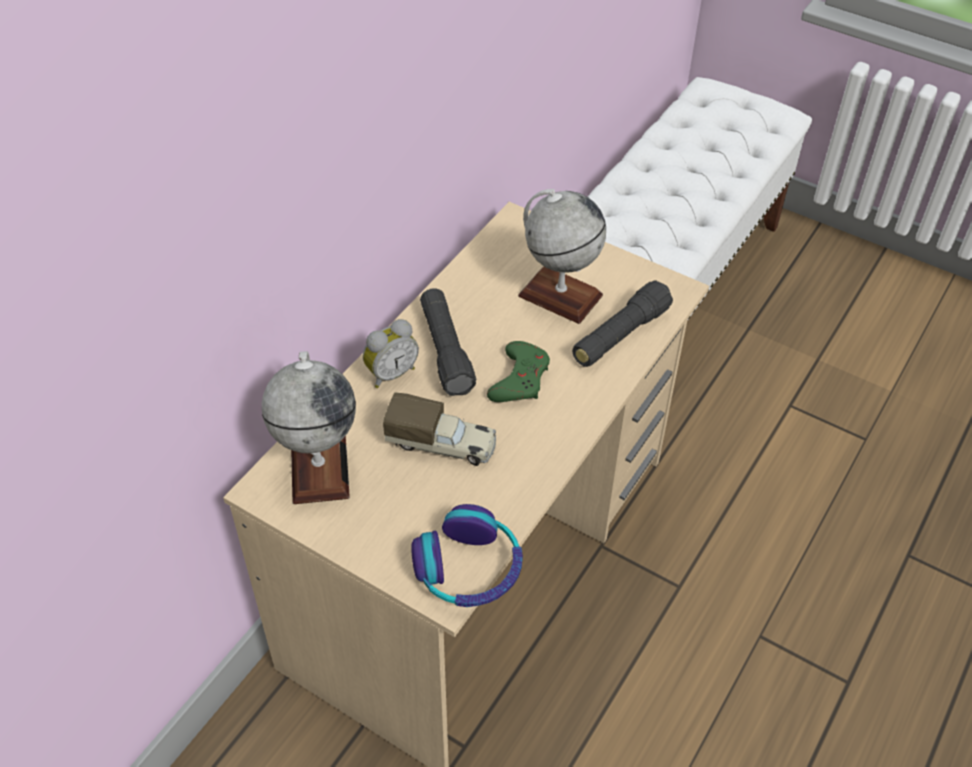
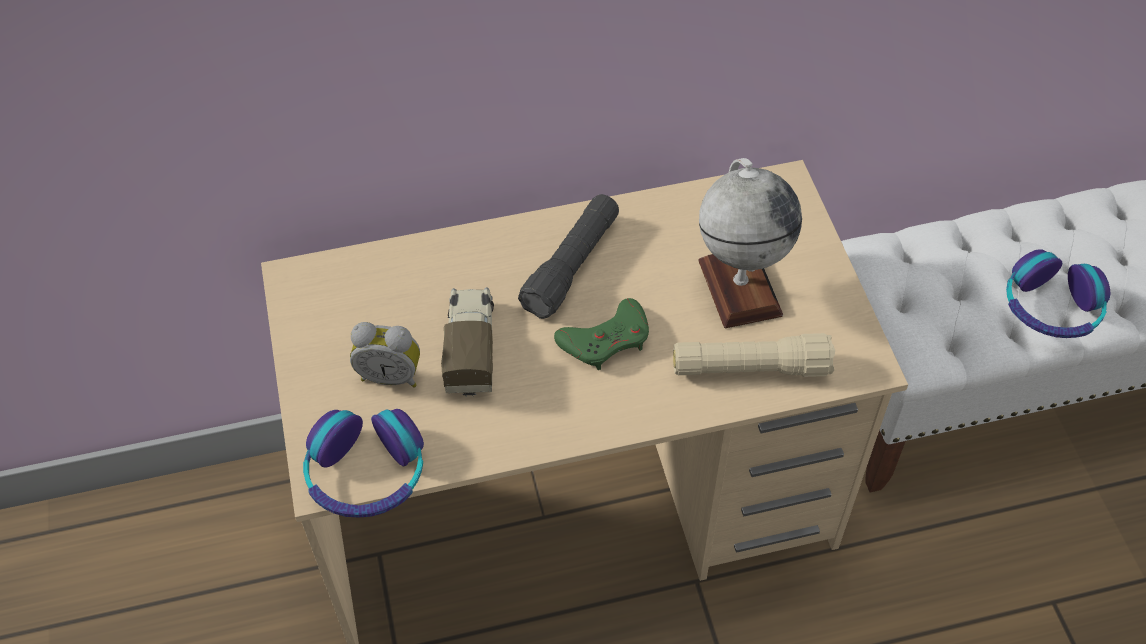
camera: 45 degrees right, 5 degrees up
globe [262,351,356,504] -> none
alarm clock [363,319,419,388] -> alarm clock moved to [350,322,420,387]
toy truck [383,393,496,466] -> toy truck turned 150 degrees counterclockwise [441,287,494,397]
black flashlight [572,281,673,367] -> beige flashlight [673,333,835,377]
none -> headphones [1006,249,1110,338]

